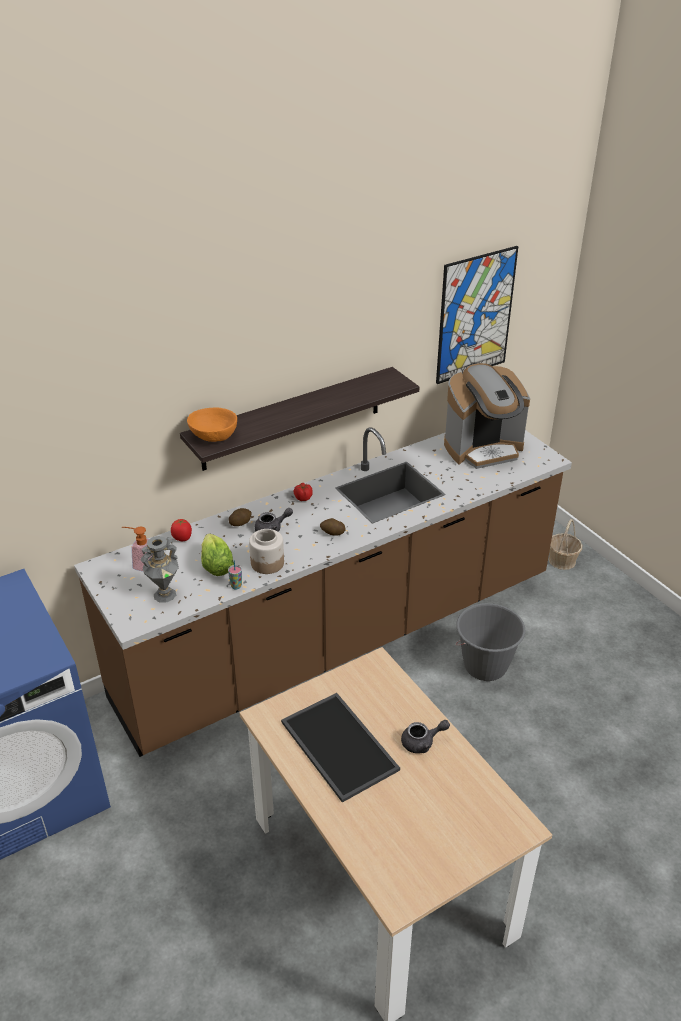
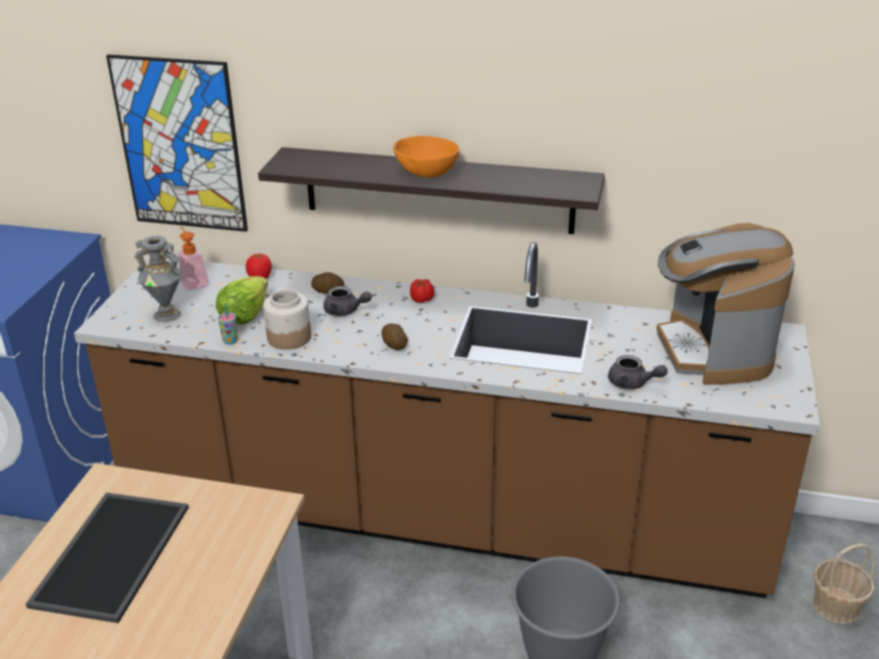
camera: 45 degrees right, 5 degrees down
orange bowl [187,407,237,442] -> orange bowl moved to [393,136,459,178]
grey teapot [401,720,450,753] -> grey teapot moved to [608,355,668,389]
picture [436,246,518,384] -> picture moved to [106,54,248,232]
coffee machine [444,363,530,469] -> coffee machine turned 60 degrees clockwise [657,223,795,385]

